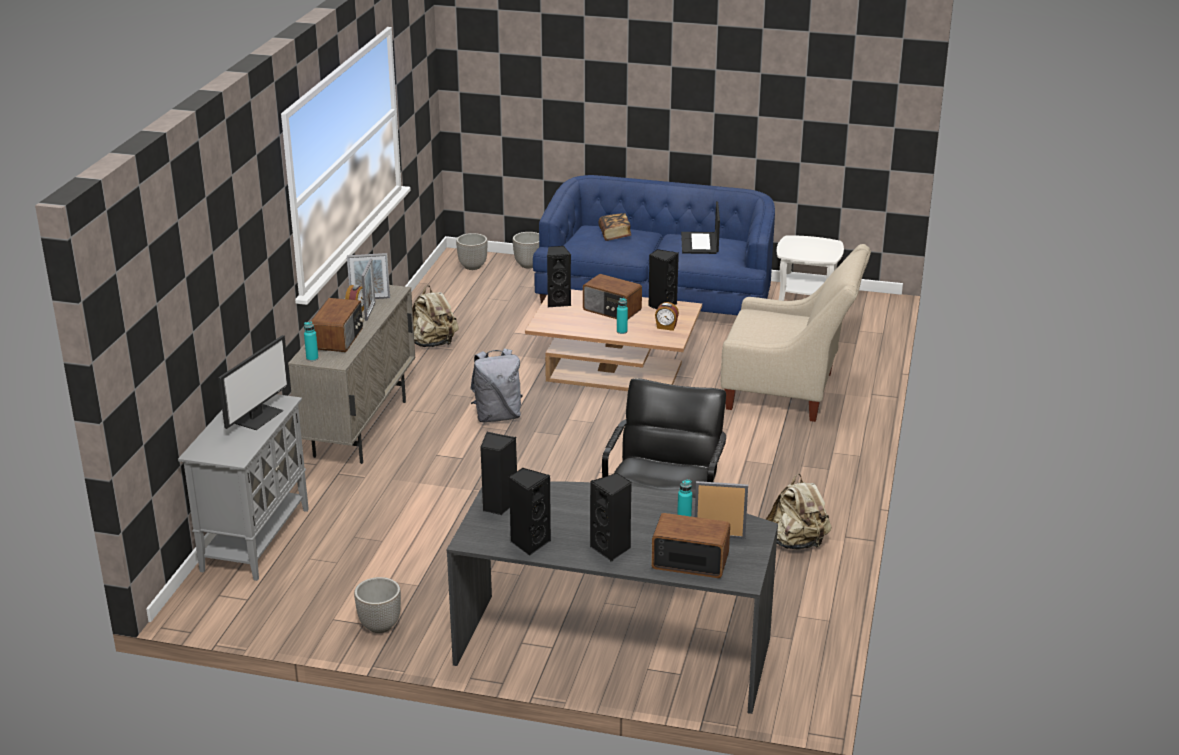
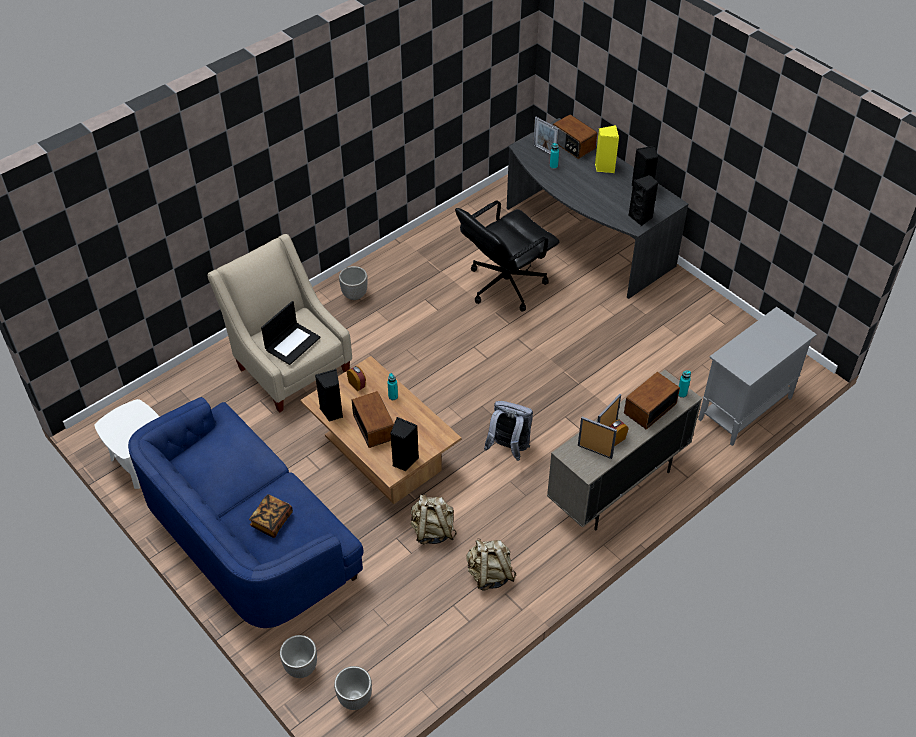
camera: 145 degrees left, 20 degrees up
monitor [218,335,290,430] -> none
planter [354,577,401,633] -> planter moved to [339,266,367,300]
black speaker [590,473,632,562] -> yellow speaker [595,125,619,173]
laptop [681,201,720,254] -> laptop moved to [261,301,321,365]
beige backpack [766,474,832,550] -> beige backpack moved to [411,494,457,544]

